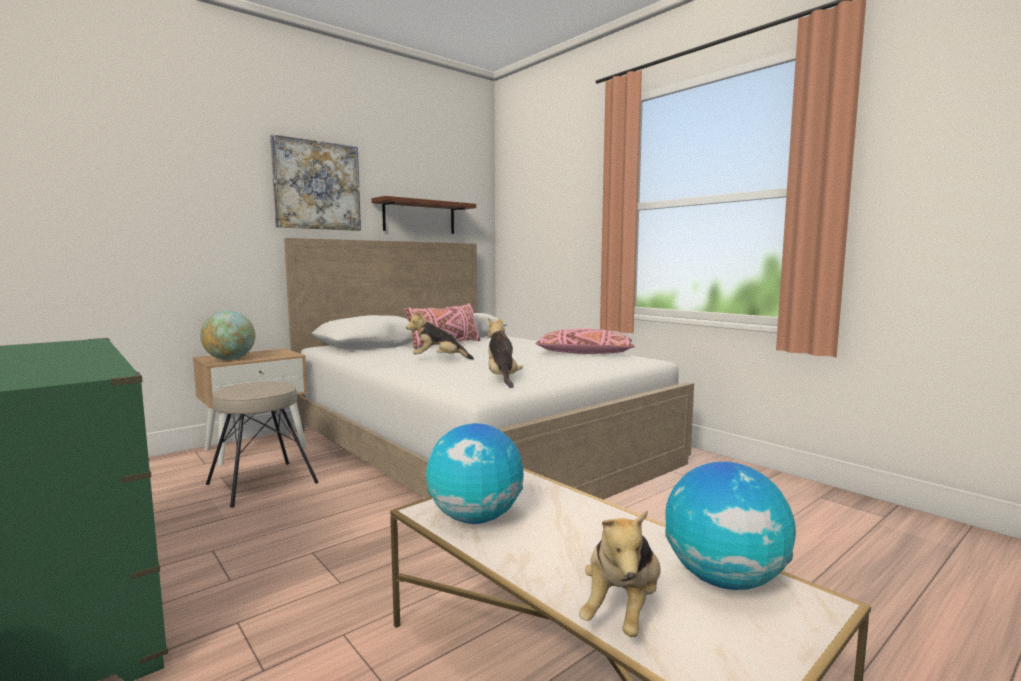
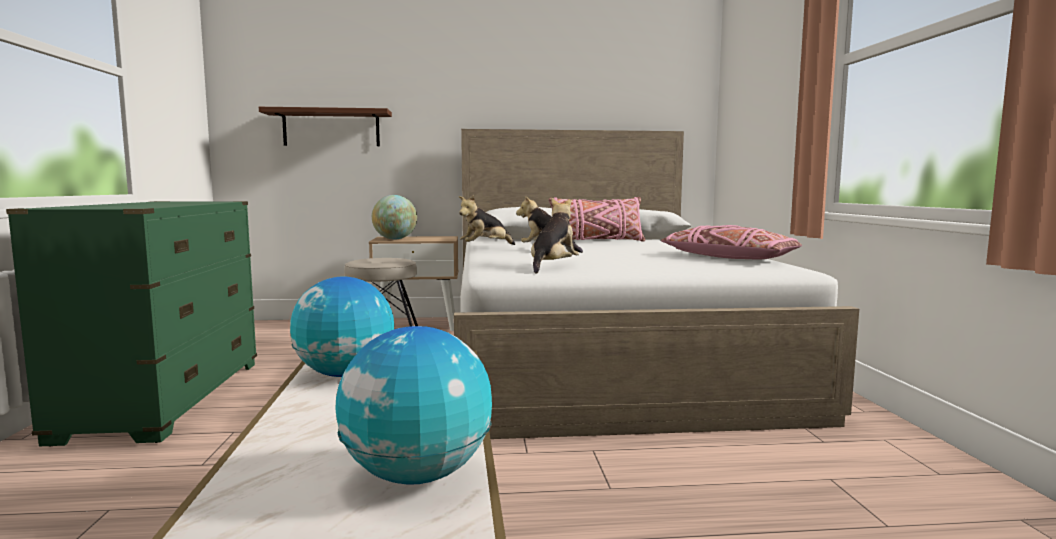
camera: 35 degrees right, 0 degrees up
picture [270,134,361,231] -> none
brown shelf [371,196,476,234] -> brown shelf moved to [259,107,392,146]
plush toy [579,510,661,637] -> plush toy moved to [459,195,515,245]

